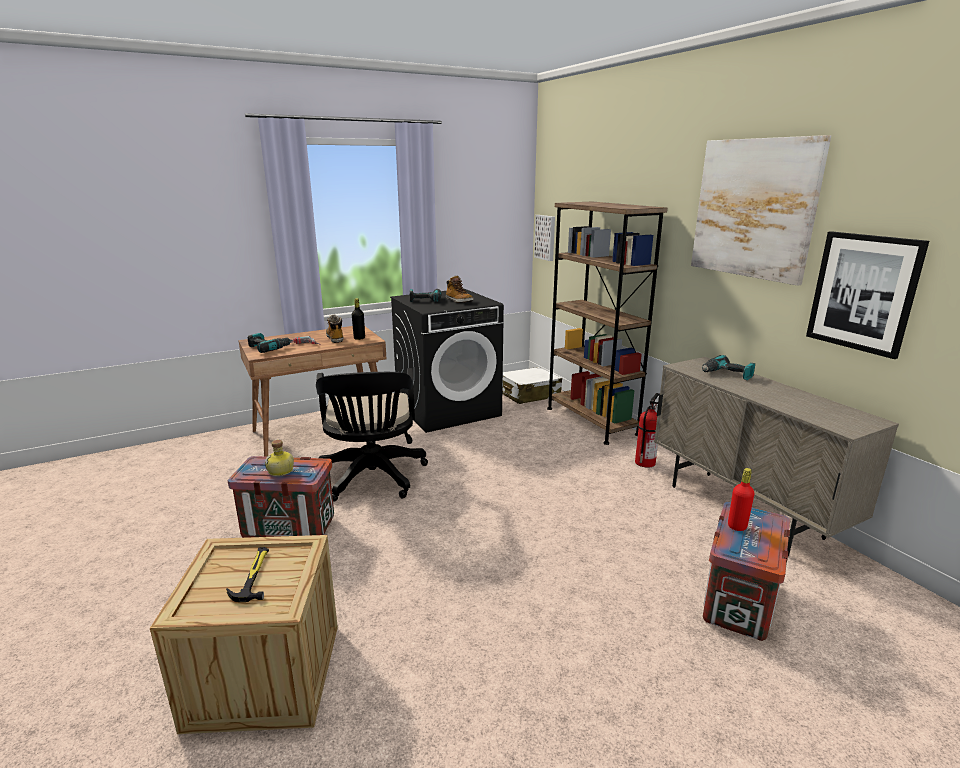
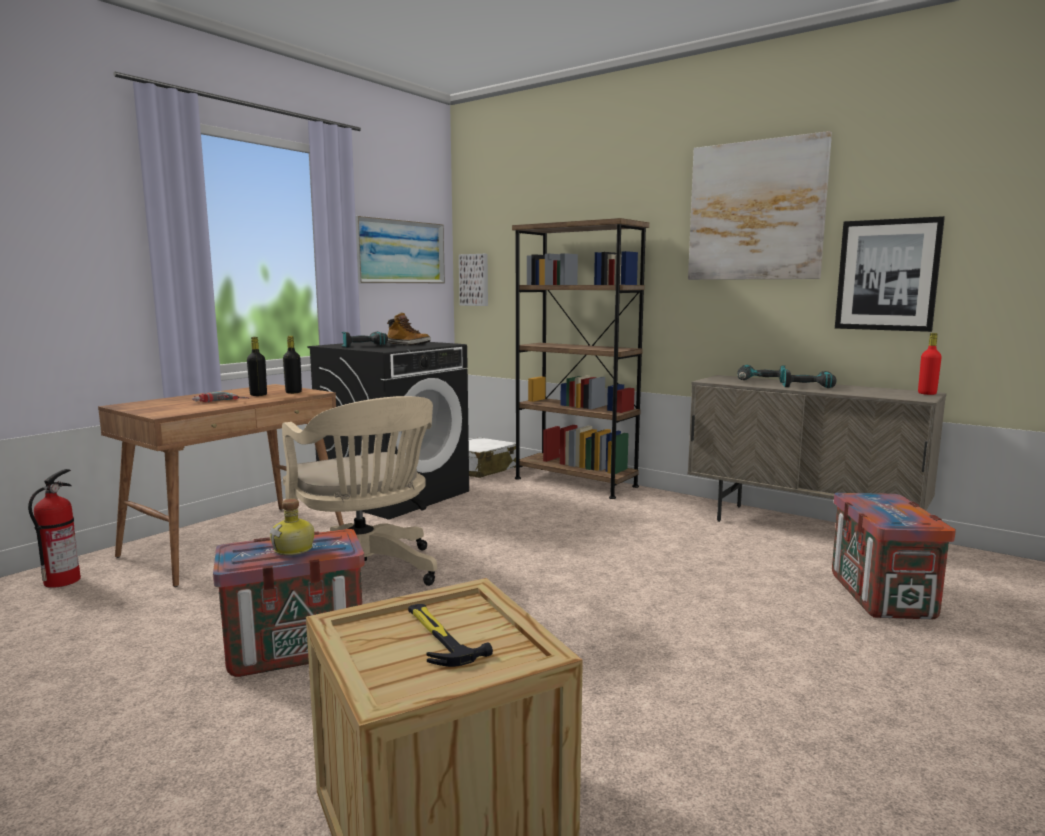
camera: 25 degrees left, 10 degrees down
power drill [248,333,293,353] -> power drill moved to [782,369,837,388]
black office chair [316,368,428,502] -> beige office chair [282,396,437,586]
boot [326,314,343,343] -> black bottle [247,337,267,396]
fire extinguisher [635,393,660,468] -> fire extinguisher moved to [28,469,81,588]
red bottle [728,468,755,531] -> red bottle moved to [918,333,942,395]
none -> picture [355,216,445,283]

